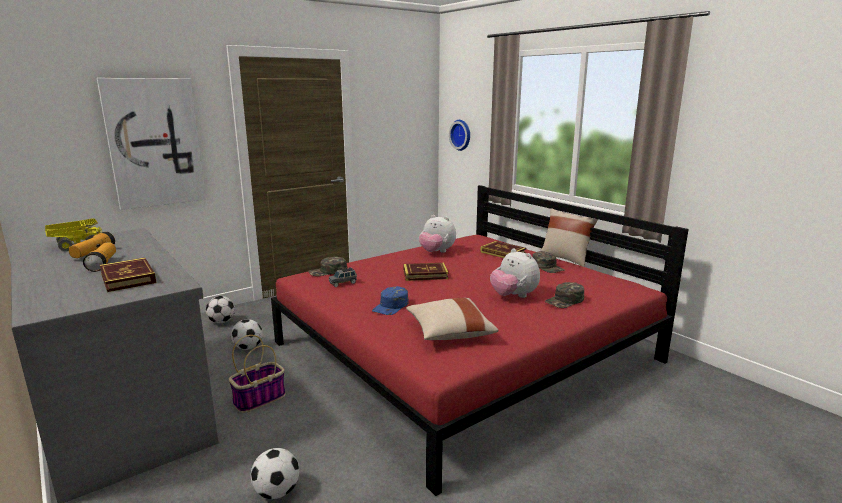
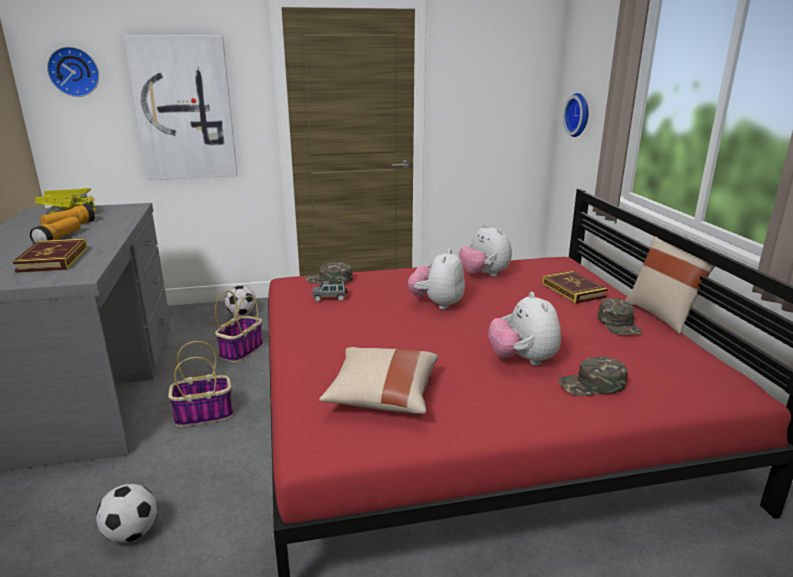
camera: 25 degrees right, 5 degrees up
football [231,319,263,350] -> basket [215,291,263,362]
blue cap [372,286,409,315] -> none
book [403,263,448,281] -> plush toy [408,249,465,309]
none -> wall clock [47,46,99,97]

